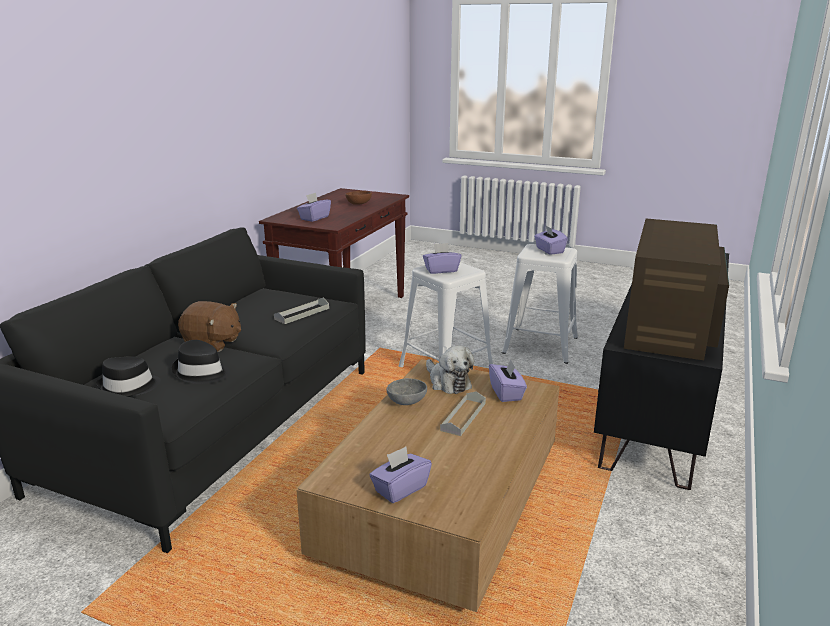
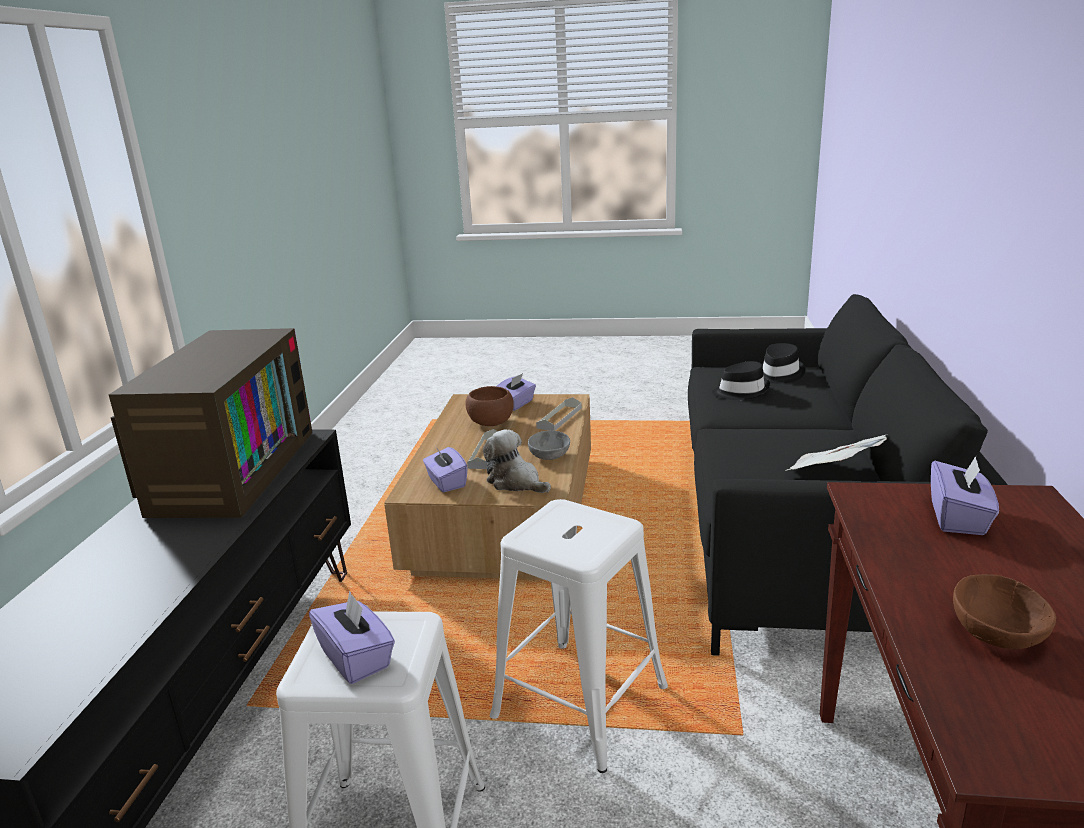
camera: 165 degrees right, 0 degrees up
brown plush toy [178,301,241,352] -> none
grey tray [274,298,329,324] -> grey tray moved to [536,397,582,431]
purple tissue box [423,243,461,274] -> none
none -> brown bowl [465,386,514,426]
none -> newspaper [785,434,888,471]

